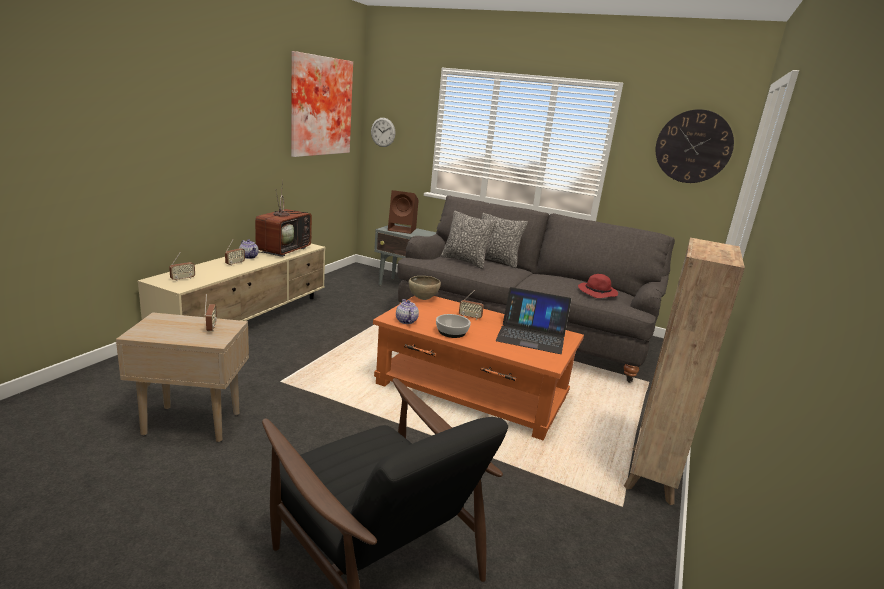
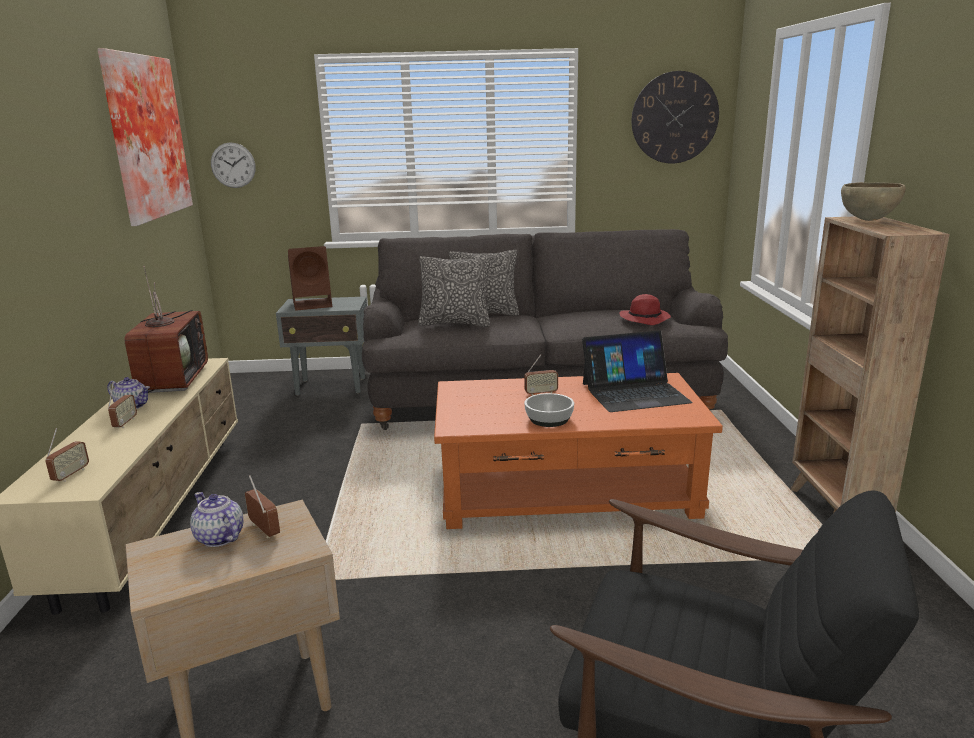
camera: 25 degrees left, 0 degrees up
teapot [396,299,419,324] -> teapot moved to [190,492,243,547]
brown bowl [409,276,441,300] -> brown bowl moved to [841,182,906,221]

